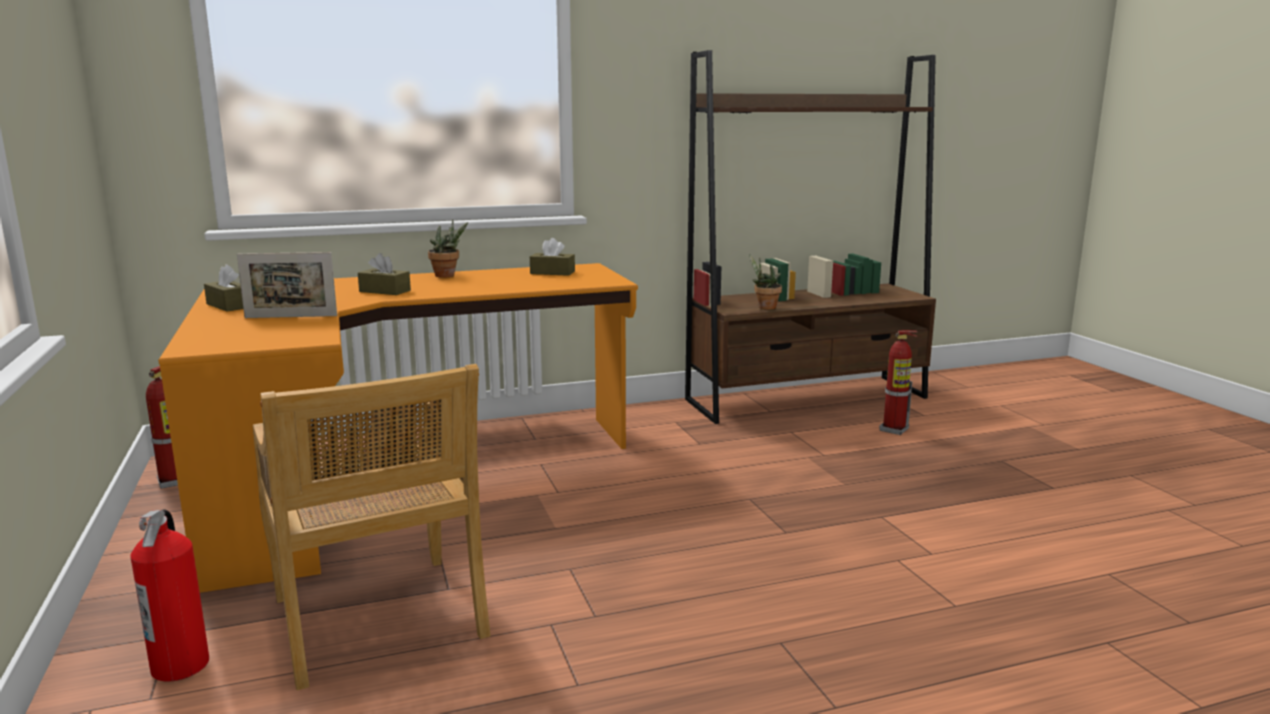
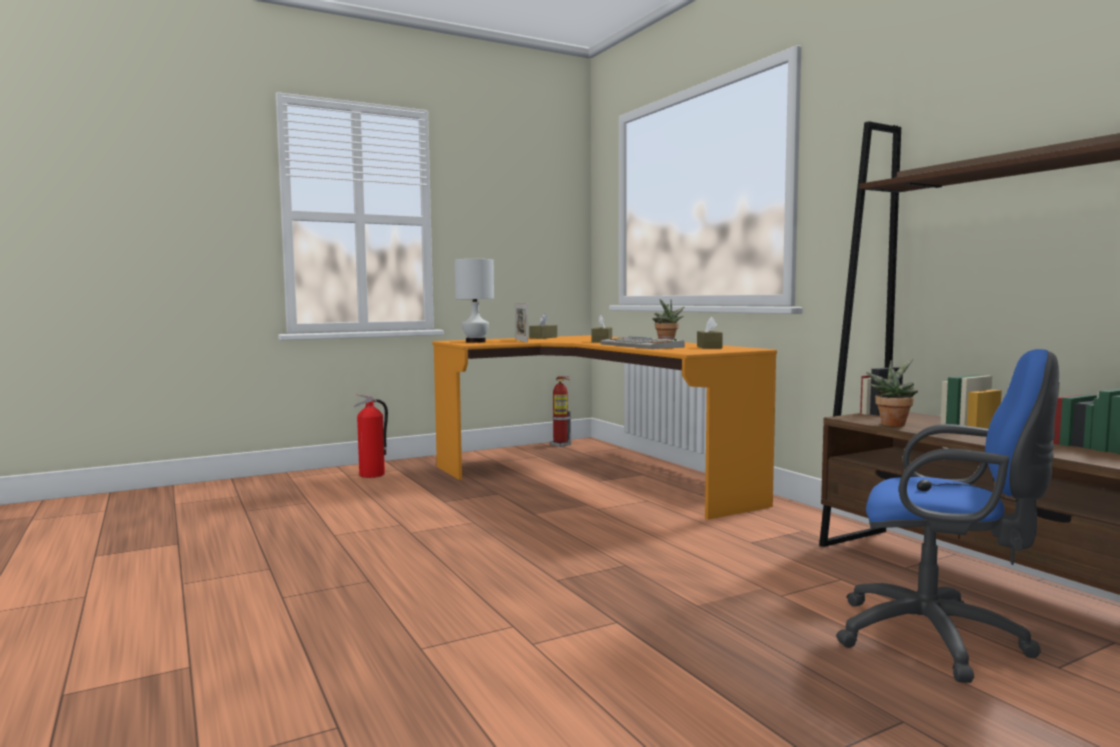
camera: 80 degrees right, 10 degrees down
beige chair [253,364,491,690] -> none
fire extinguisher [879,330,917,435] -> blue office chair [836,349,1059,683]
none -> white table lamp [455,259,494,343]
none -> keyboard [600,336,685,349]

